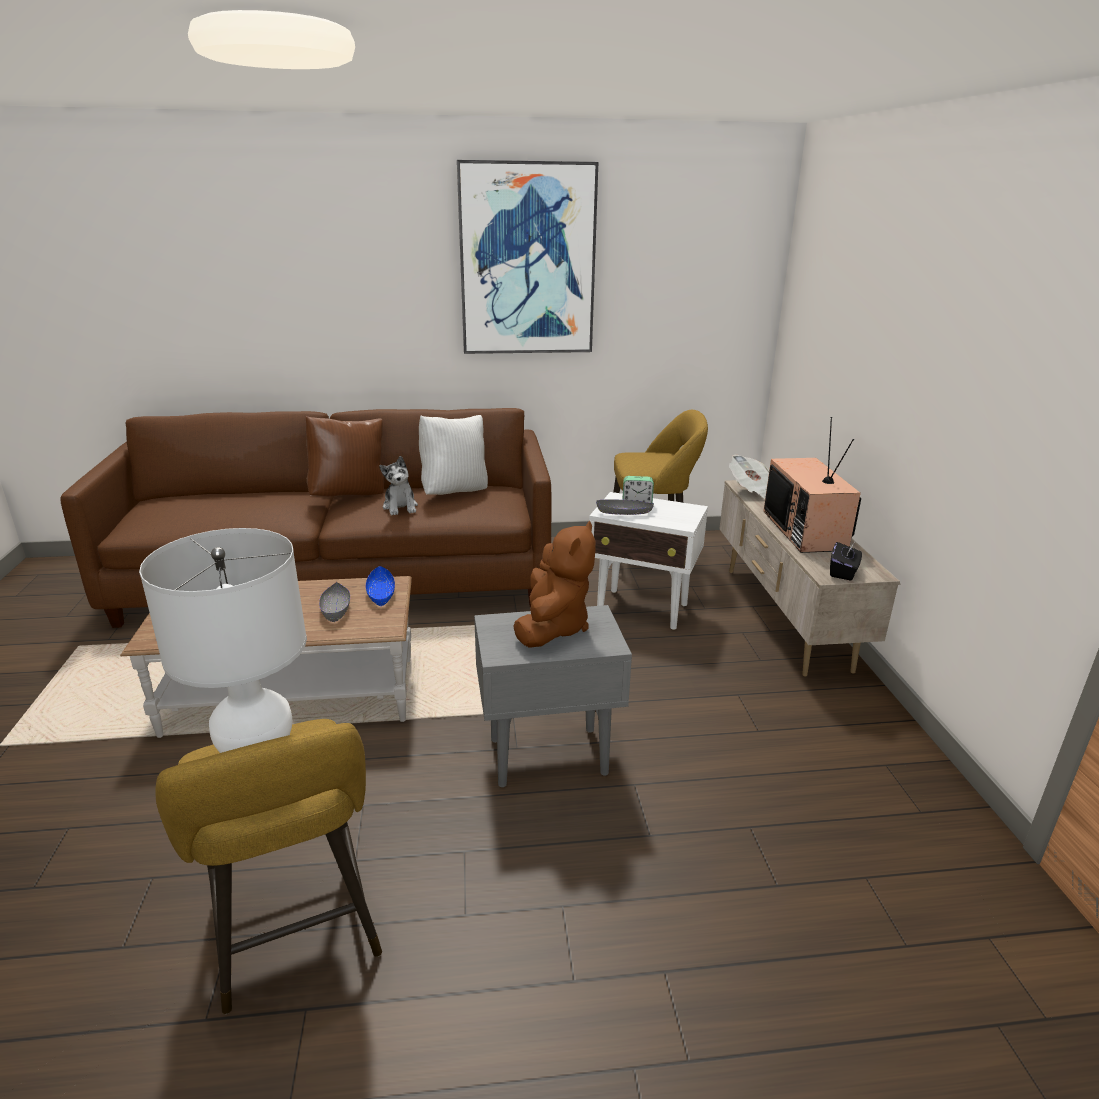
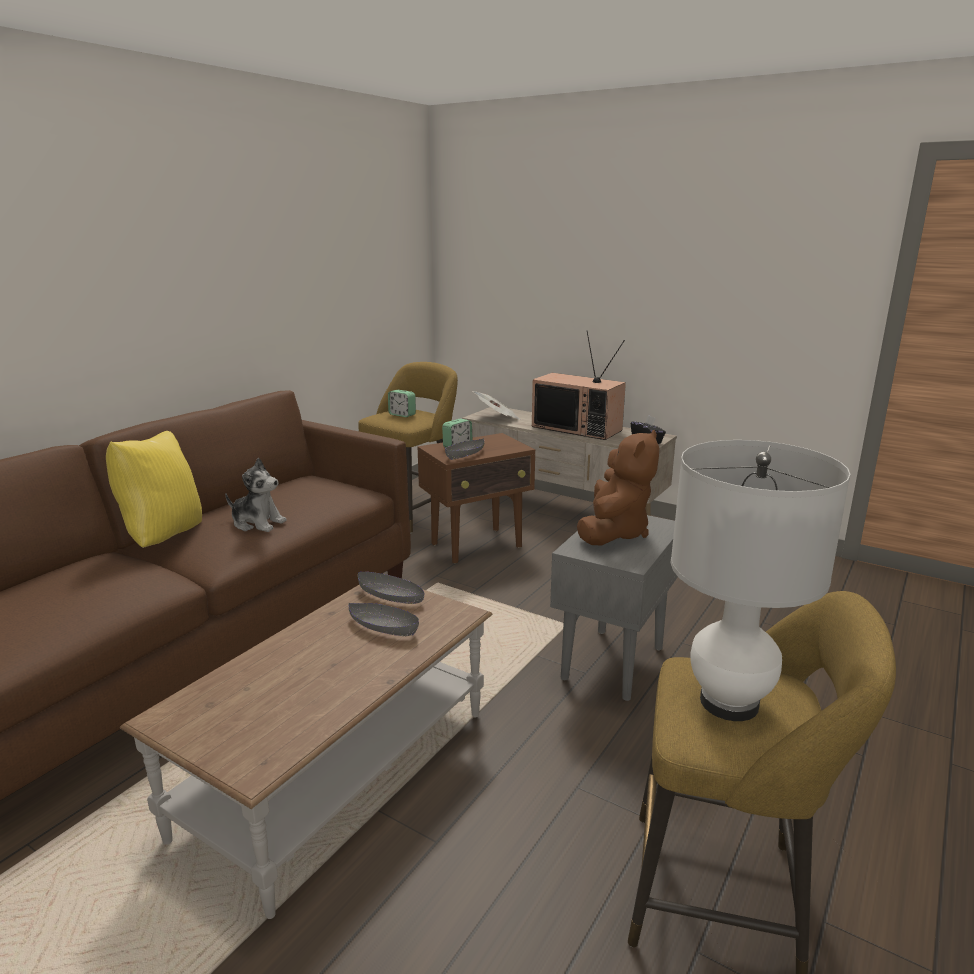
camera: 50 degrees left, 5 degrees down
brown pillow [306,416,384,497] -> yellow pillow [106,431,202,548]
blue bowl [366,566,395,606] -> grey bowl [358,572,424,604]
white pillow [419,415,488,495] -> none
picture [457,160,598,354] -> none
brown plush toy [513,521,596,648] -> brown plush toy turned 60 degrees clockwise [577,430,660,546]
white side table [589,492,708,630] -> brown side table [418,433,535,564]
none -> alarm clock [388,390,416,417]

